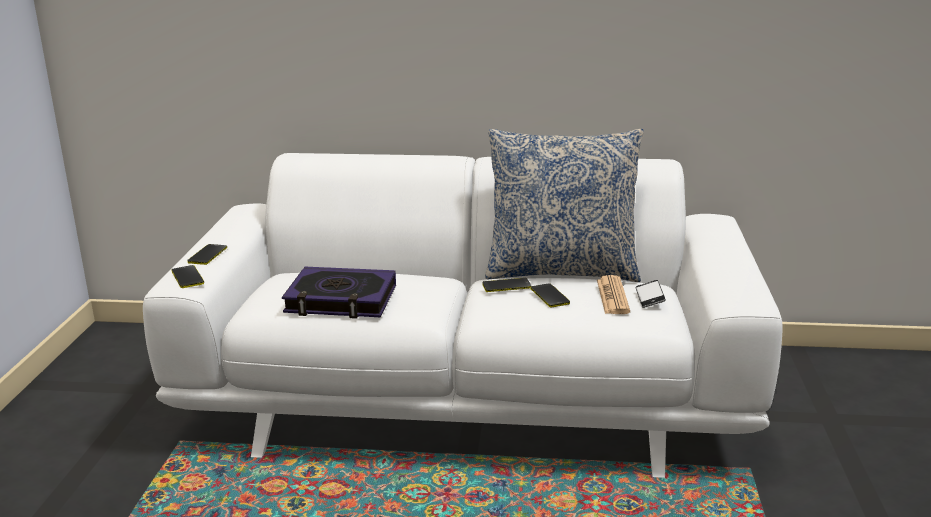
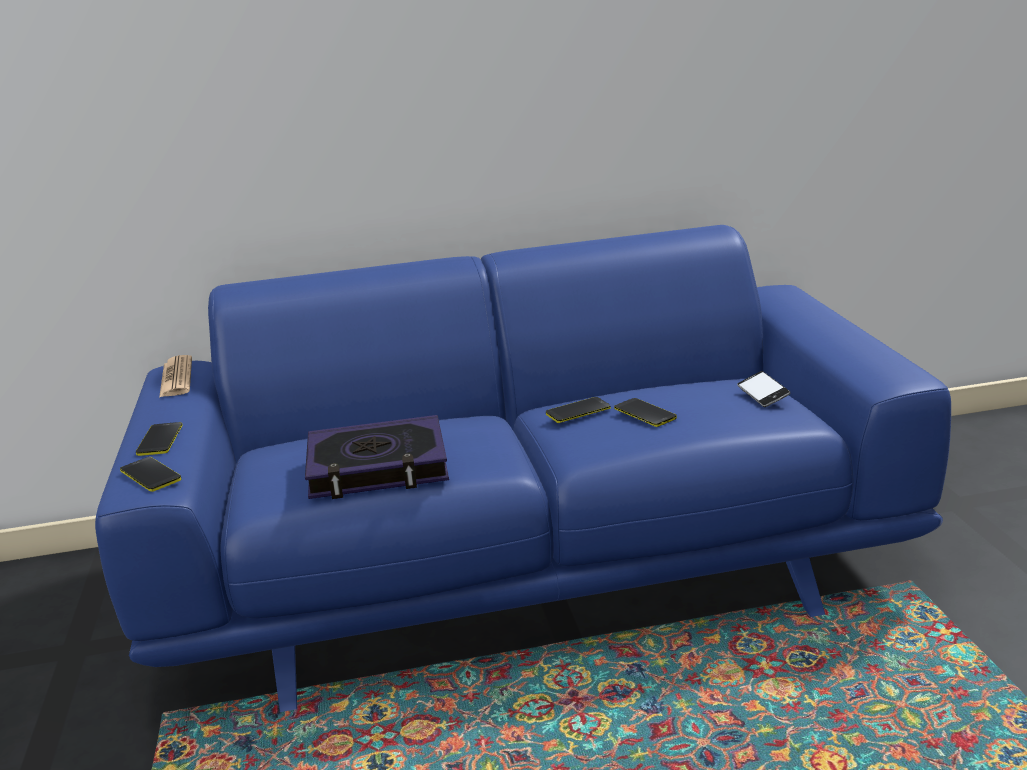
camera: 15 degrees left, 0 degrees up
white sofa [143,153,783,478] -> blue sofa [95,225,951,712]
pillow [485,129,644,282] -> none
newspaper [597,275,630,314] -> newspaper moved to [159,355,192,398]

